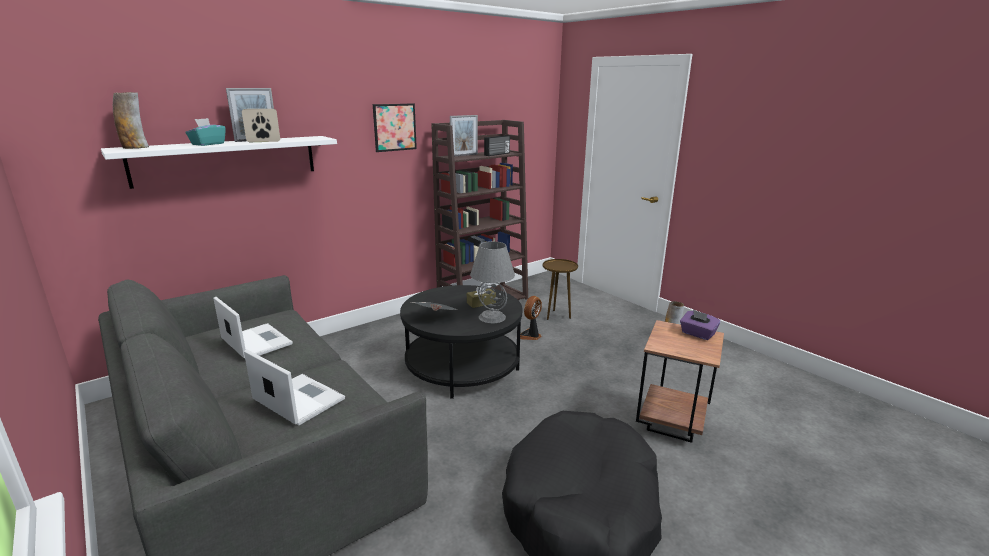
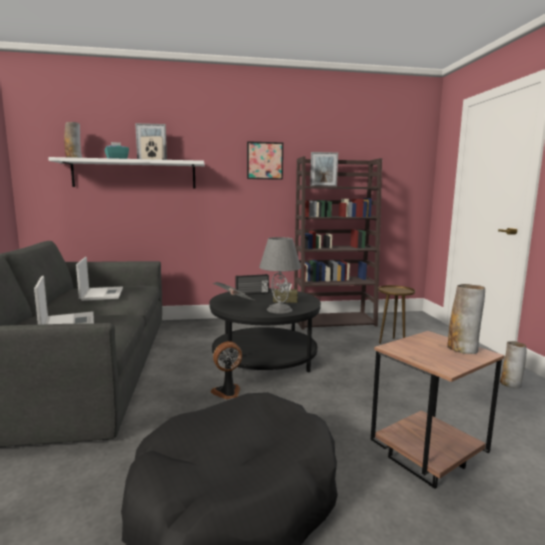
camera: 30 degrees right, 10 degrees down
radio [484,135,510,156] -> radio moved to [235,274,269,295]
fan [520,296,542,340] -> fan moved to [211,341,242,399]
purple tissue box [680,310,720,340] -> vase [448,284,485,354]

